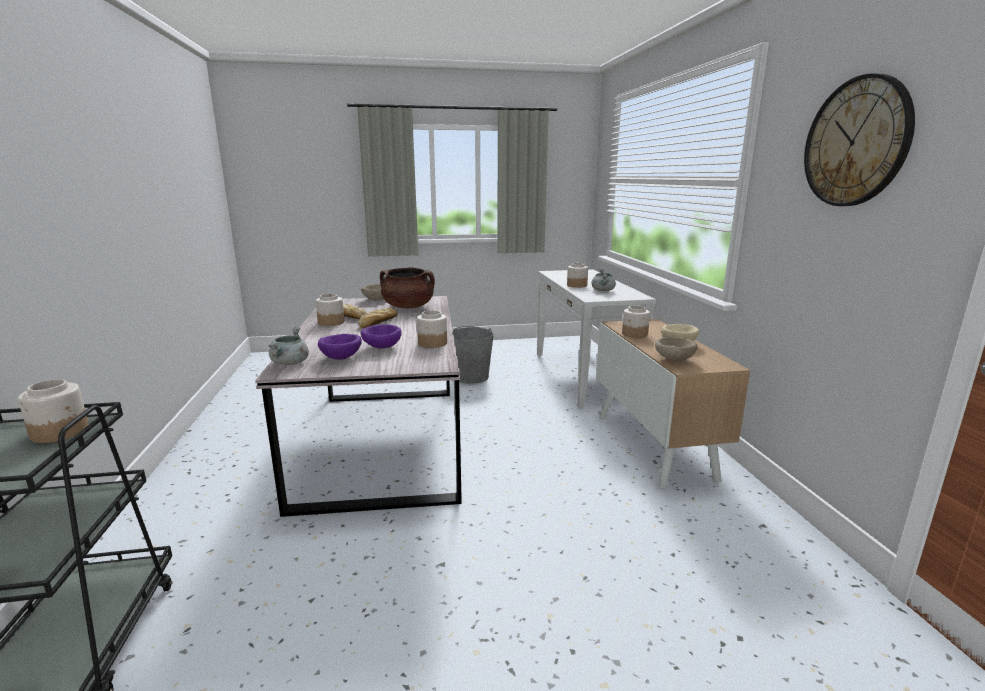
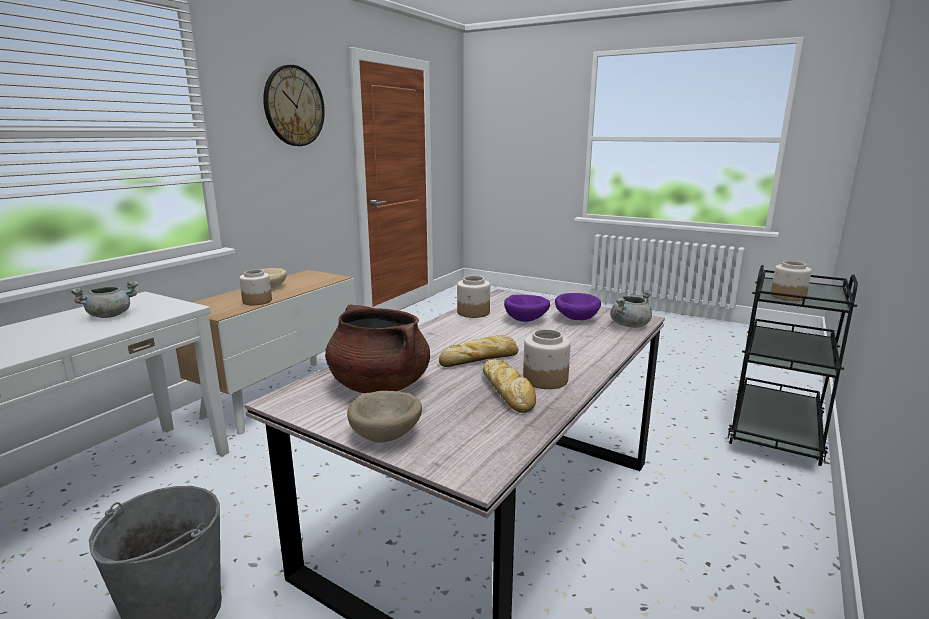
camera: 140 degrees left, 0 degrees up
jar [567,263,588,288] -> none
beige bowl [655,337,697,361] -> none

